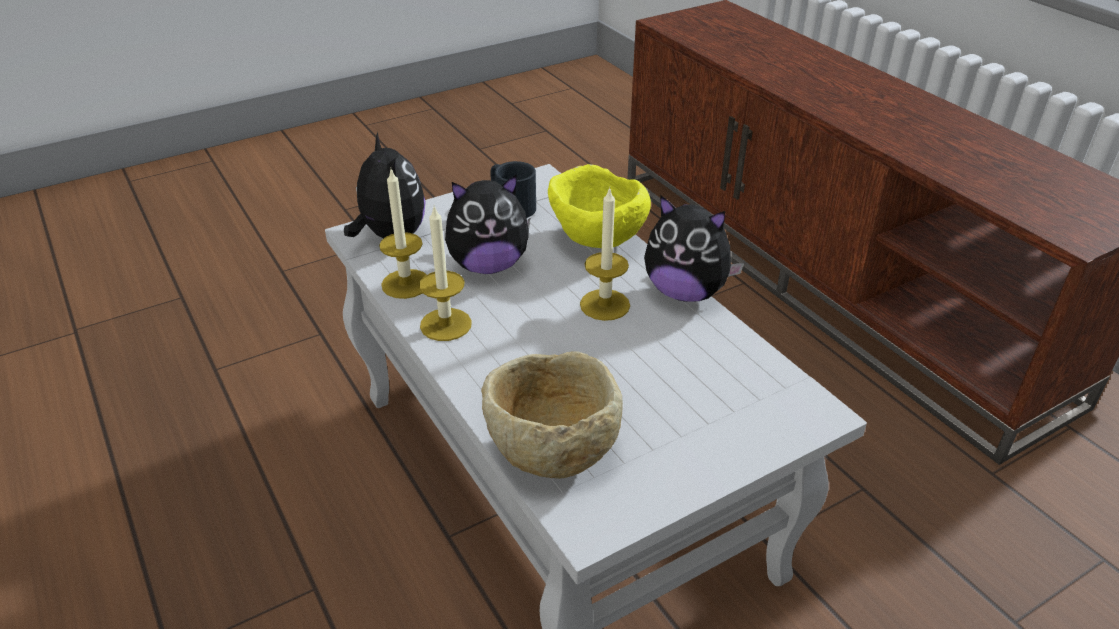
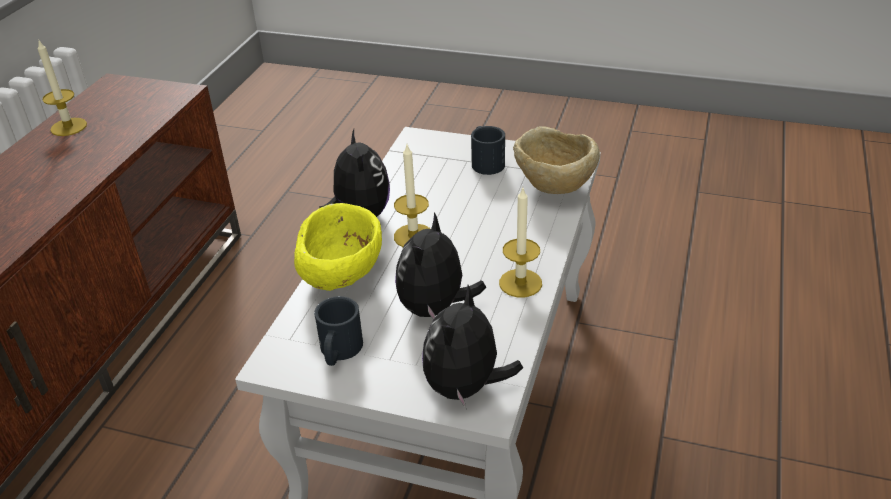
camera: 130 degrees left, 0 degrees up
candle [379,167,426,299] -> candle moved to [37,39,87,136]
plush toy [445,174,530,274] -> plush toy turned 105 degrees counterclockwise [395,212,486,319]
none -> black mug [471,126,505,175]

